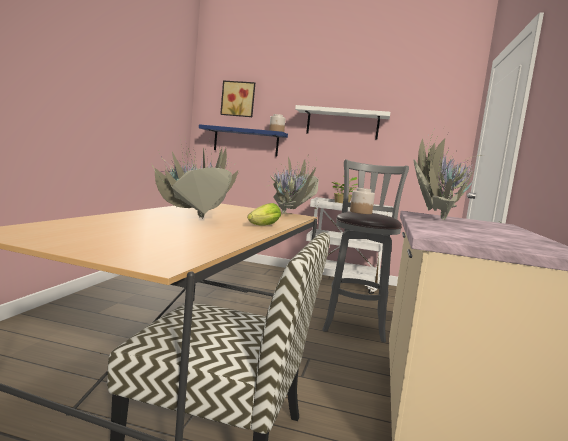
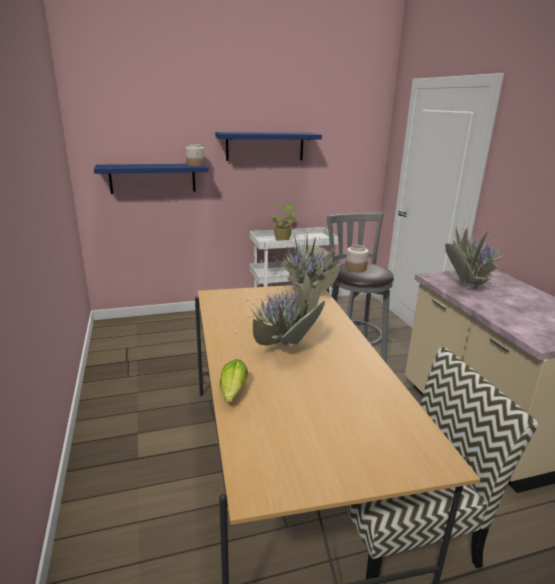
camera: 30 degrees left, 15 degrees up
picture [220,80,255,117] -> none
lettuce [247,203,281,226] -> lettuce moved to [220,359,248,403]
white shelf [295,105,390,140] -> blue shelf [215,132,322,161]

